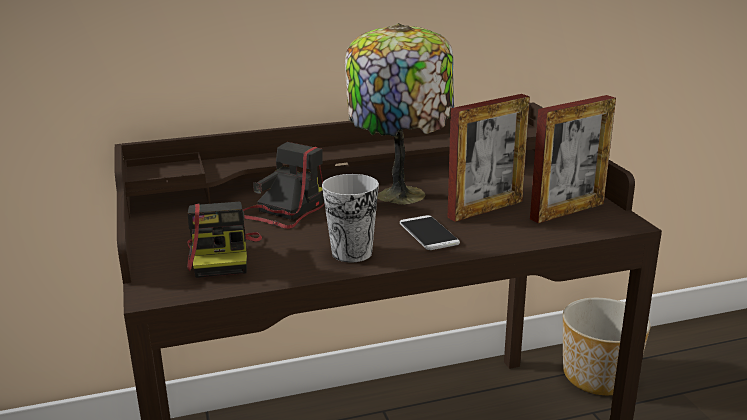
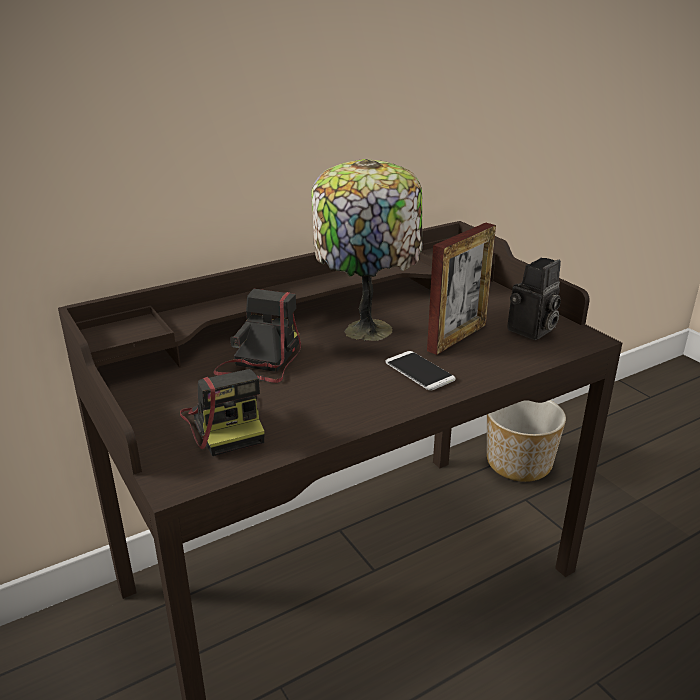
camera: 15 degrees left, 5 degrees up
cup [322,174,379,262] -> none
picture frame [530,95,616,223] -> camera [507,258,561,340]

